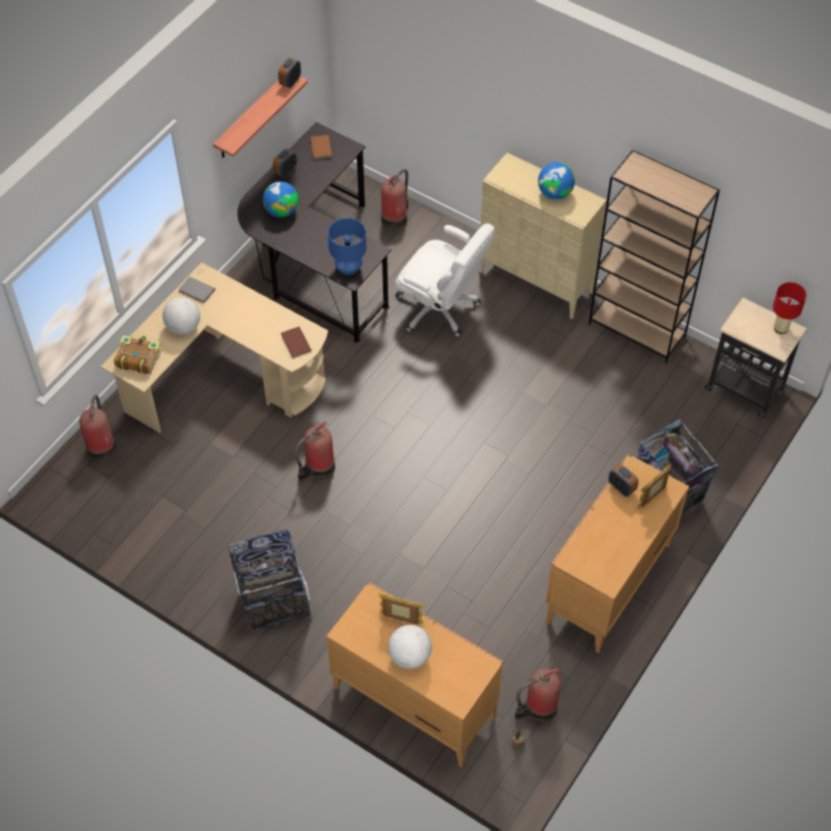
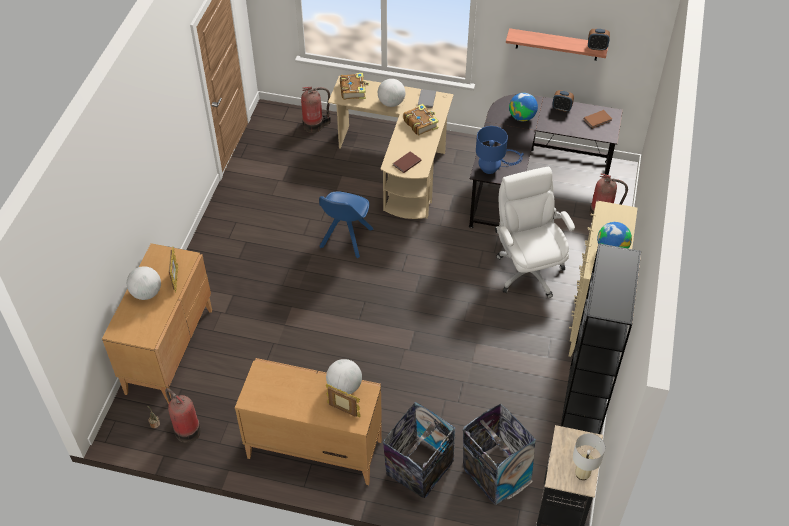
camera: 70 degrees right, 5 degrees down
trash can [228,528,312,630] -> trash can moved to [462,404,536,506]
fire extinguisher [294,421,335,482] -> blue chair [319,192,373,258]
white office chair [395,223,495,337] -> white office chair turned 150 degrees clockwise [495,167,575,298]
beige bookcase [589,149,720,364] -> black bookcase [561,243,641,434]
alarm clock [608,464,639,497] -> globe [326,359,362,394]
red table lamp [773,282,807,334] -> white table lamp [573,433,605,480]
none -> book [403,104,439,136]

